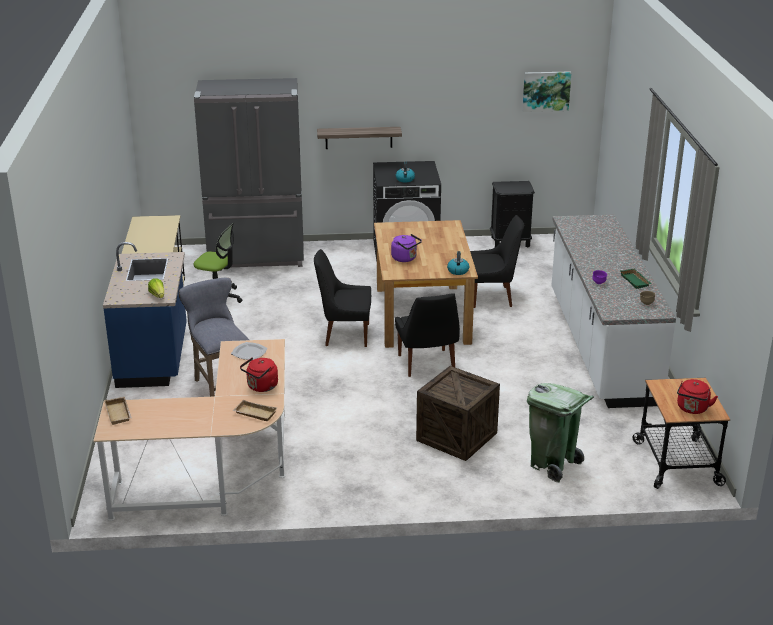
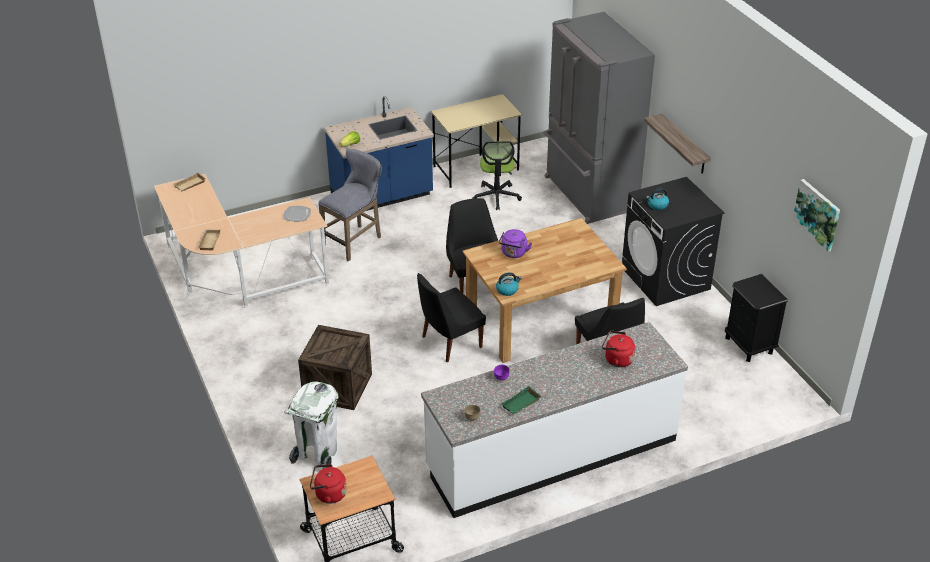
camera: 70 degrees right, 10 degrees up
red kettle [240,357,278,392] -> red kettle moved to [602,331,635,367]
green trash can [527,383,594,483] -> white trash can [284,382,339,469]

